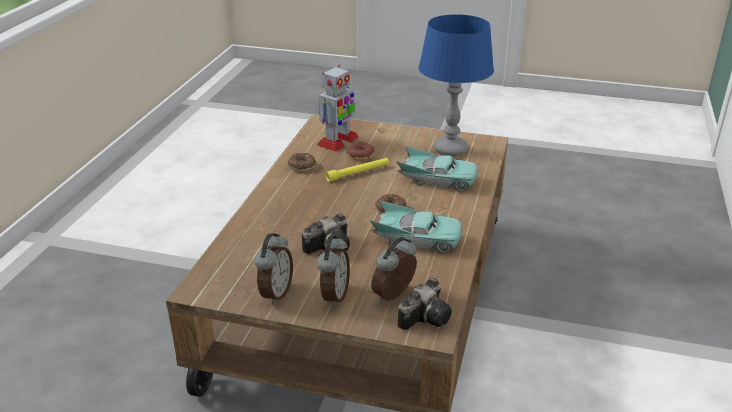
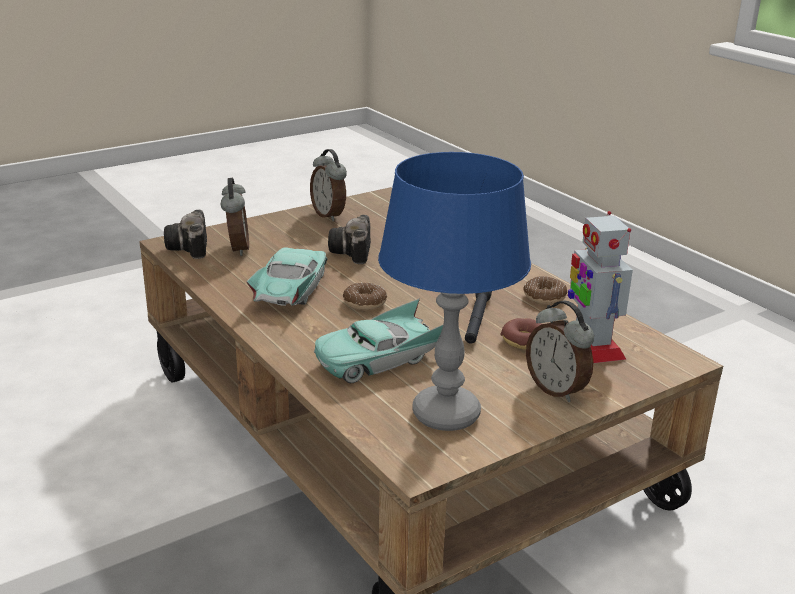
camera: 130 degrees right, 5 degrees down
alarm clock [317,235,350,307] -> alarm clock moved to [526,300,594,402]
yellow flashlight [325,158,389,182] -> black flashlight [465,291,492,343]
turquoise toy car [370,200,462,253] -> turquoise toy car turned 135 degrees clockwise [246,248,327,306]

